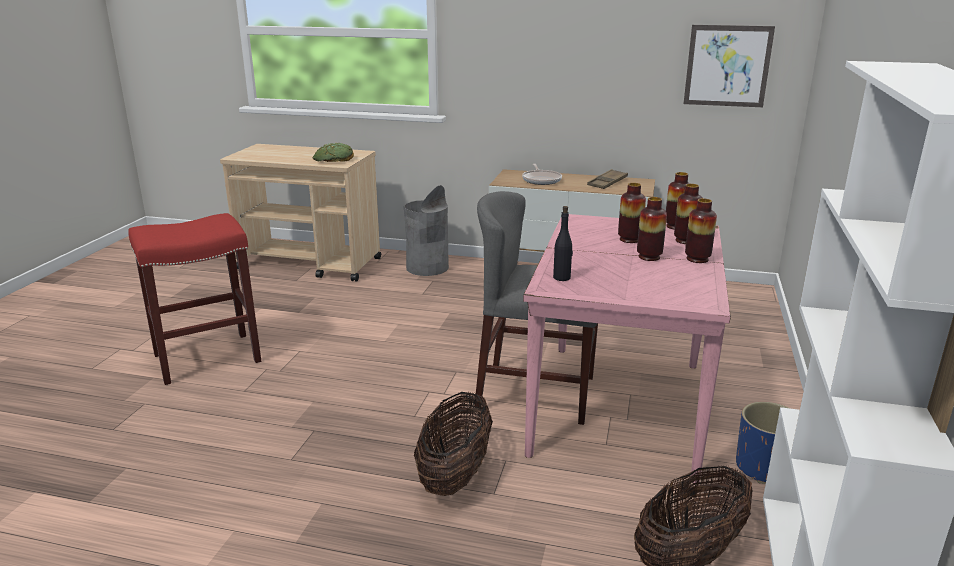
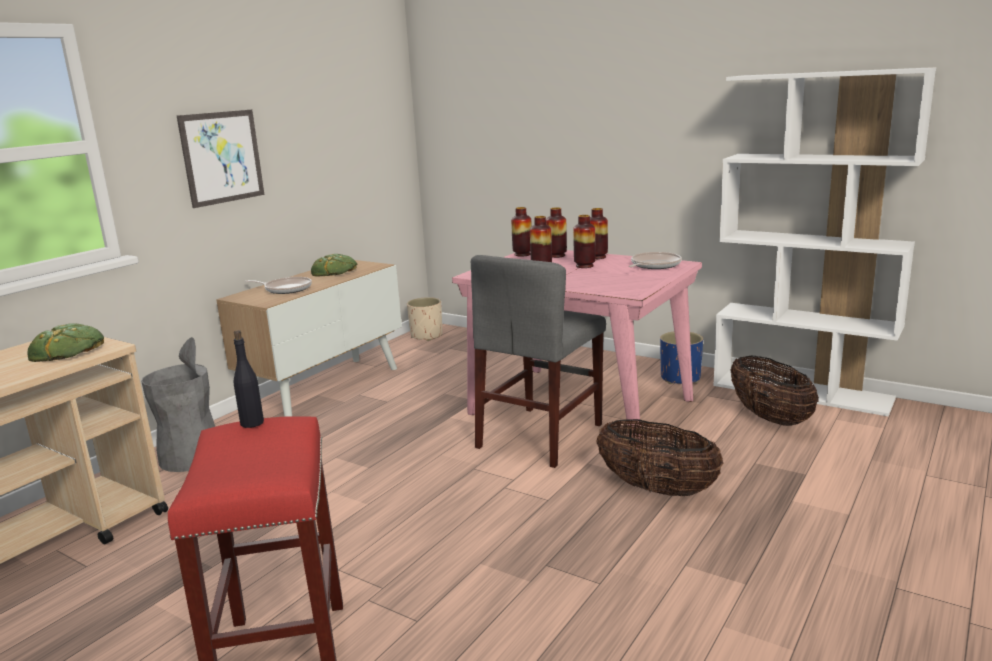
camera: 70 degrees left, 5 degrees down
black bottle [553,206,573,281] -> black bottle moved to [234,330,264,428]
brown tray [587,169,628,189] -> bread [311,254,357,277]
picture [684,25,775,107] -> picture moved to [177,110,265,208]
none -> beige planter [407,297,442,341]
none -> frying pan [629,252,682,269]

